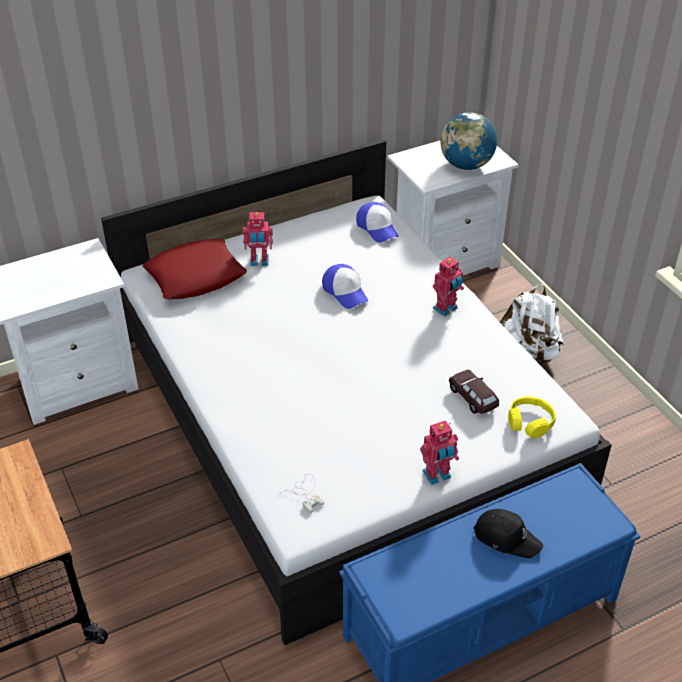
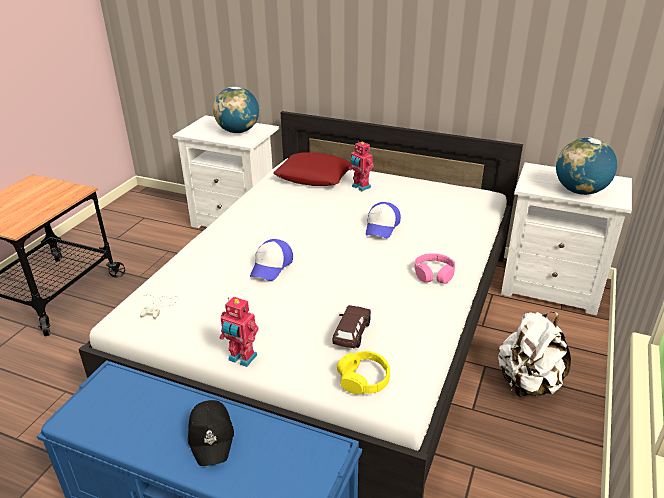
camera: 50 degrees right, 10 degrees down
cap [356,202,398,243] -> cap moved to [250,239,293,281]
toy robot [433,257,464,316] -> pink headphones [415,253,455,284]
none -> globe [213,87,259,133]

